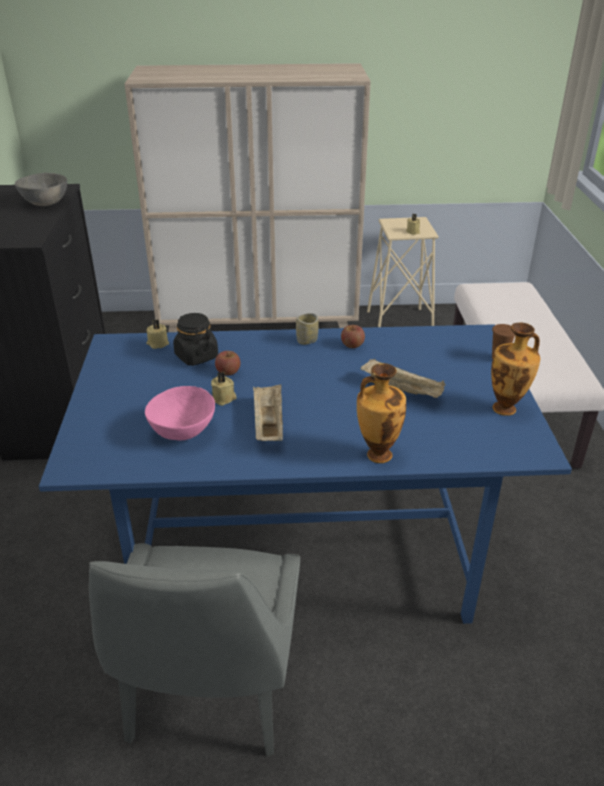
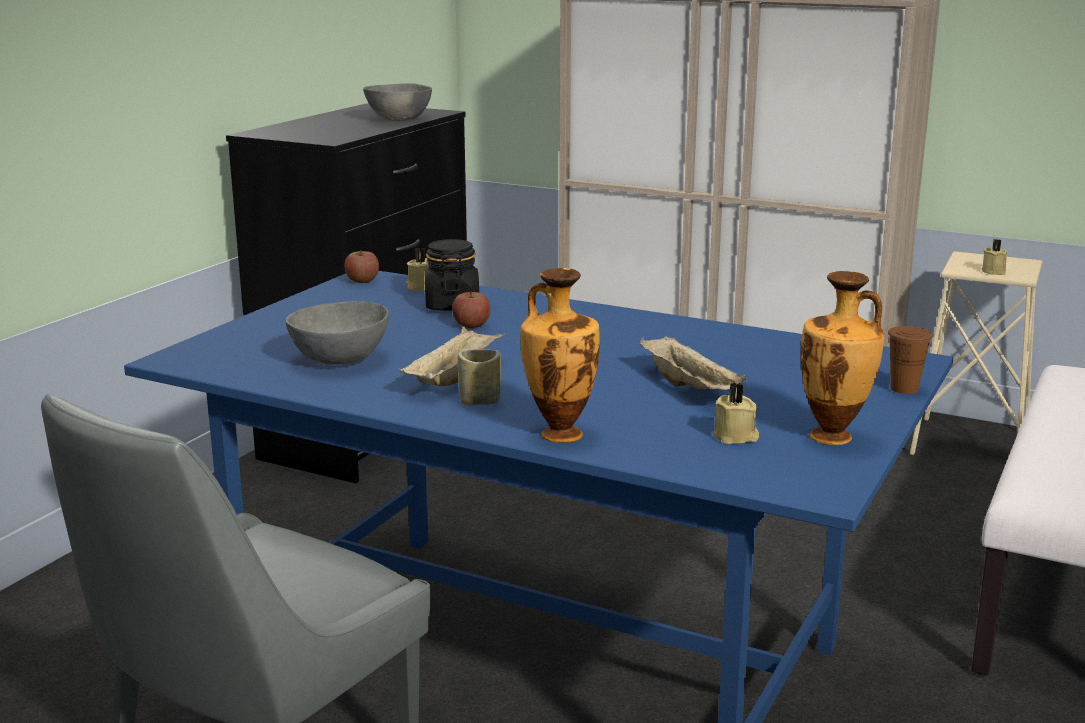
camera: 30 degrees right, 15 degrees down
pink bowl [145,386,215,440] -> grey bowl [286,301,389,365]
beige candle [211,372,236,406] -> beige candle moved to [712,383,759,444]
cup [296,313,318,345] -> cup moved to [458,350,501,405]
apple [341,325,365,348] -> apple moved to [344,250,379,283]

